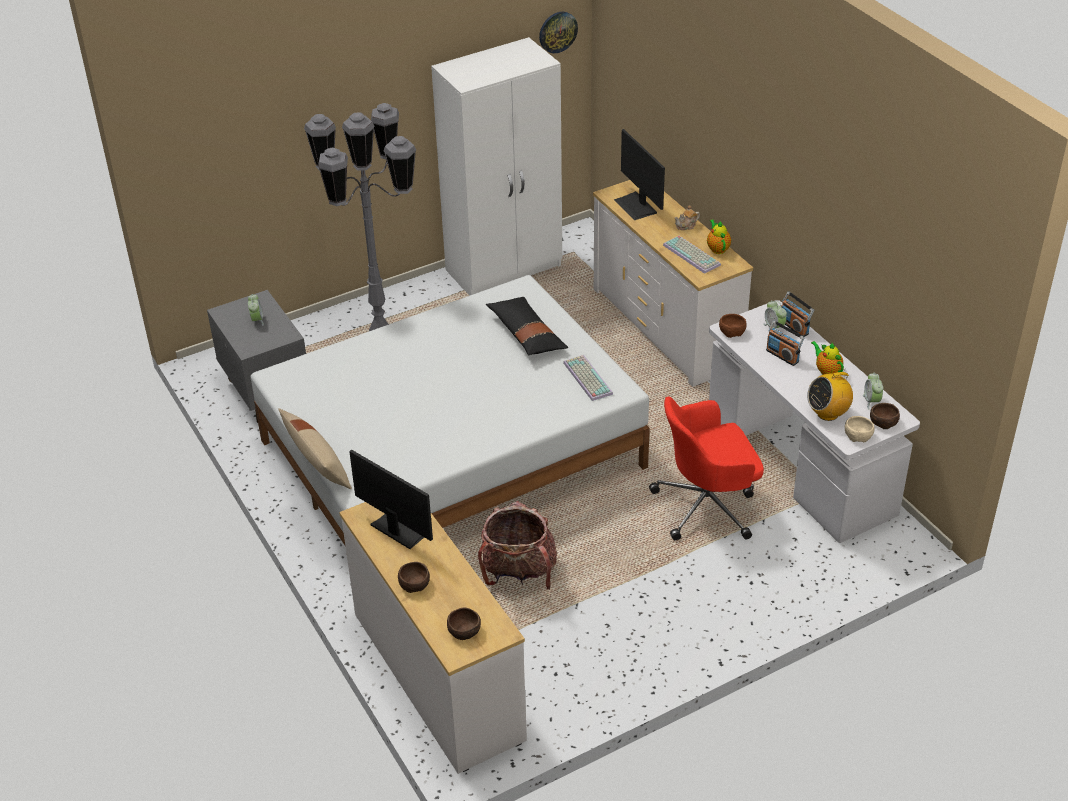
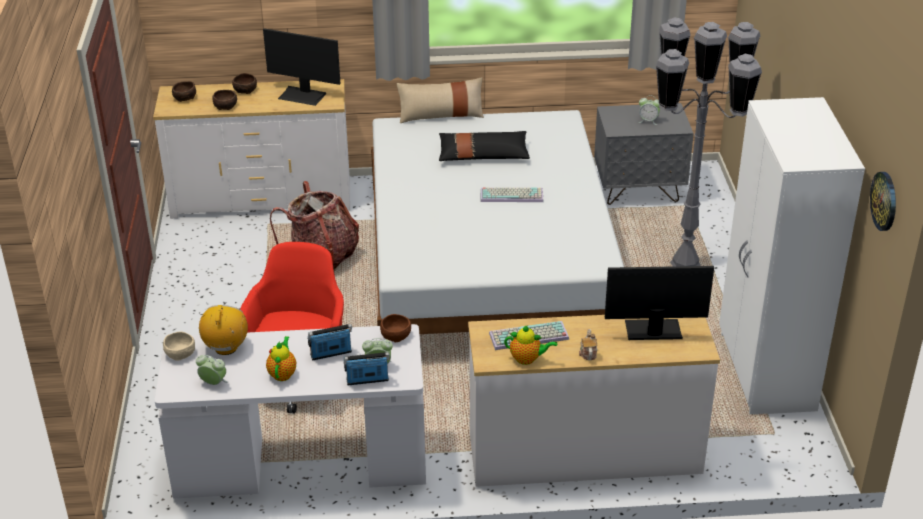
camera: 115 degrees right, 5 degrees down
monitor [349,450,433,549] -> monitor turned 45 degrees clockwise [263,29,341,106]
black pillow [486,297,568,355] -> black pillow moved to [439,131,530,161]
keyboard [563,355,613,401] -> keyboard moved to [481,187,543,202]
teapot [811,341,844,375] -> teapot turned 75 degrees counterclockwise [266,336,296,381]
brown bowl [870,403,900,429] -> brown bowl moved to [213,90,237,110]

